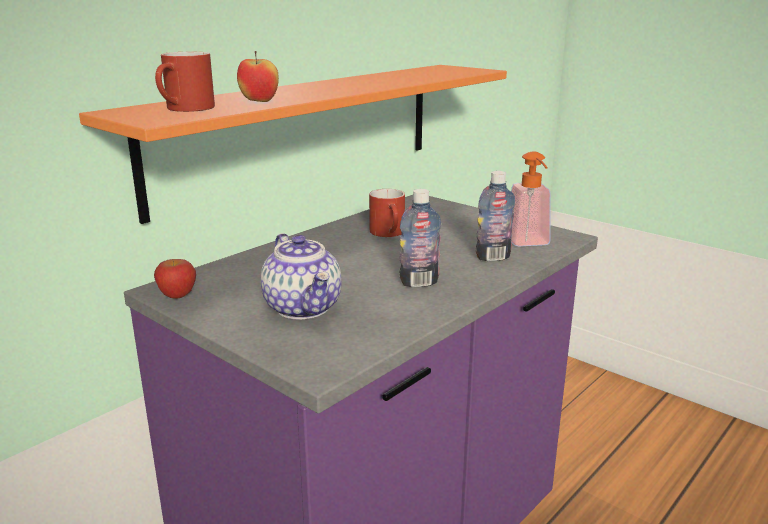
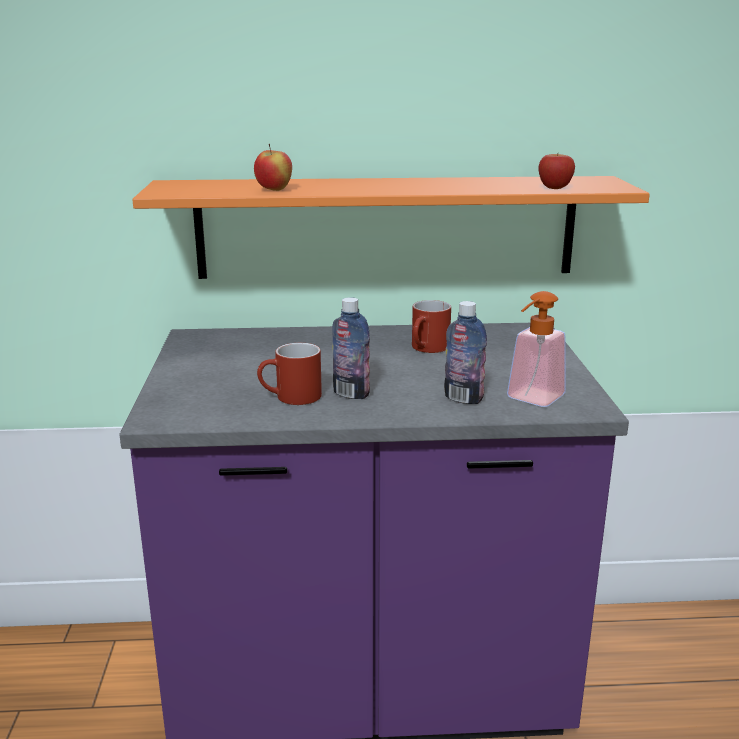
camera: 45 degrees right, 0 degrees up
apple [154,259,196,299] -> apple moved to [538,154,575,189]
red mug [155,52,215,112] -> red mug moved to [257,343,322,405]
teapot [261,233,342,319] -> none

